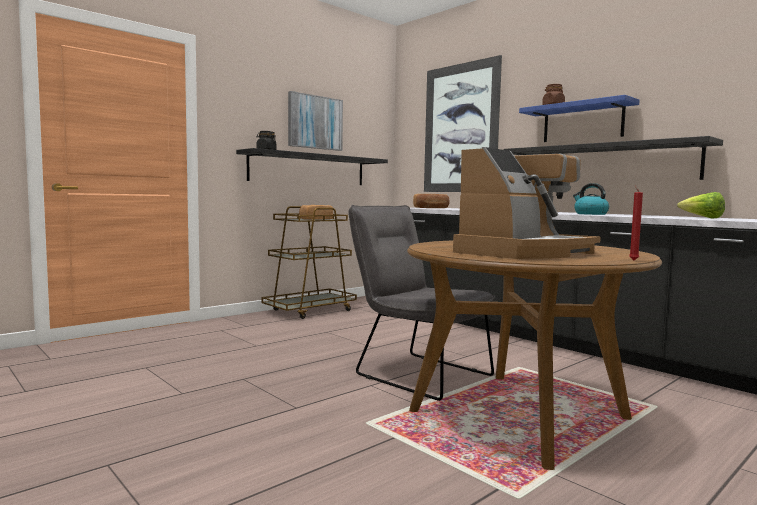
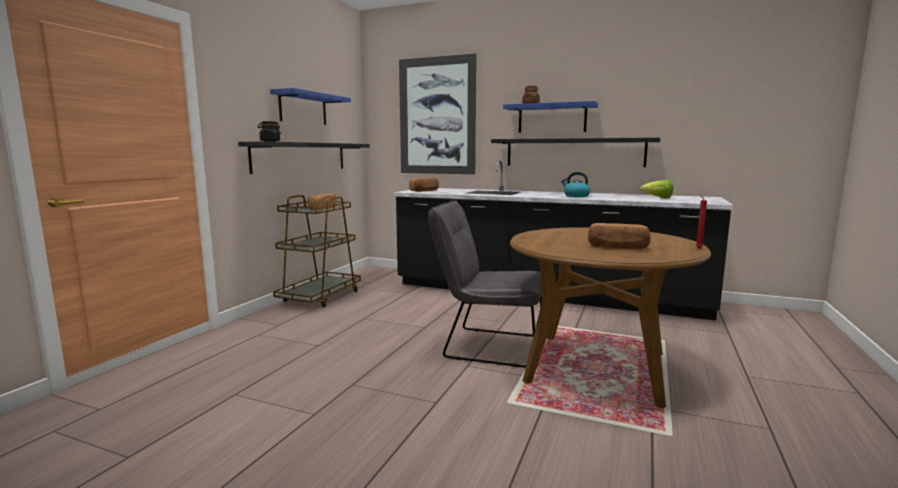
camera: 25 degrees left, 5 degrees up
picture [288,91,343,151] -> blue shelf [270,88,351,125]
coffee machine [453,147,601,259] -> bread [588,223,651,249]

